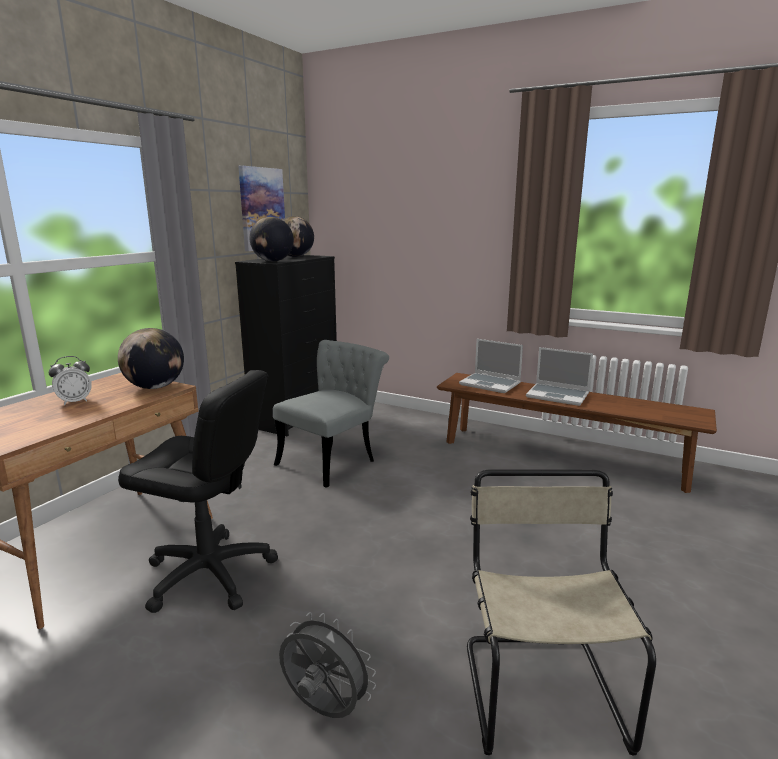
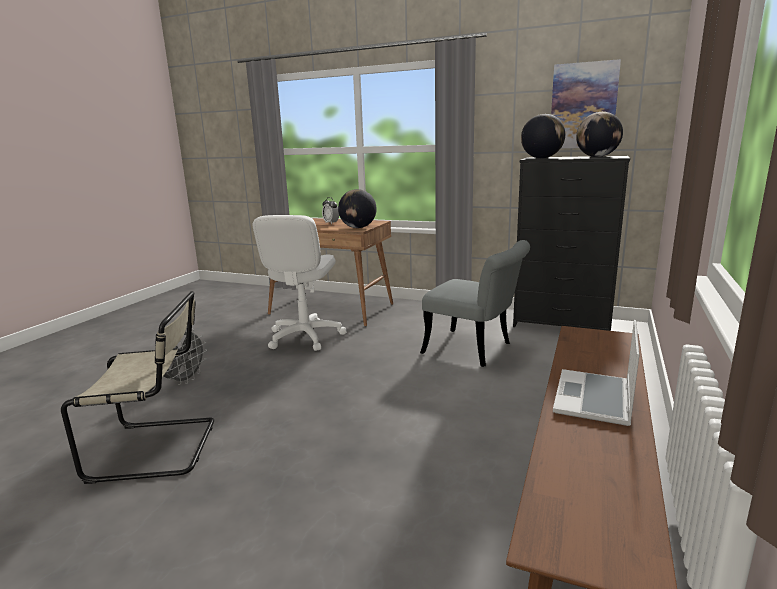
camera: 85 degrees right, 0 degrees up
black office chair [118,370,278,613] -> white office chair [253,215,347,351]
laptop [459,339,523,393] -> none

